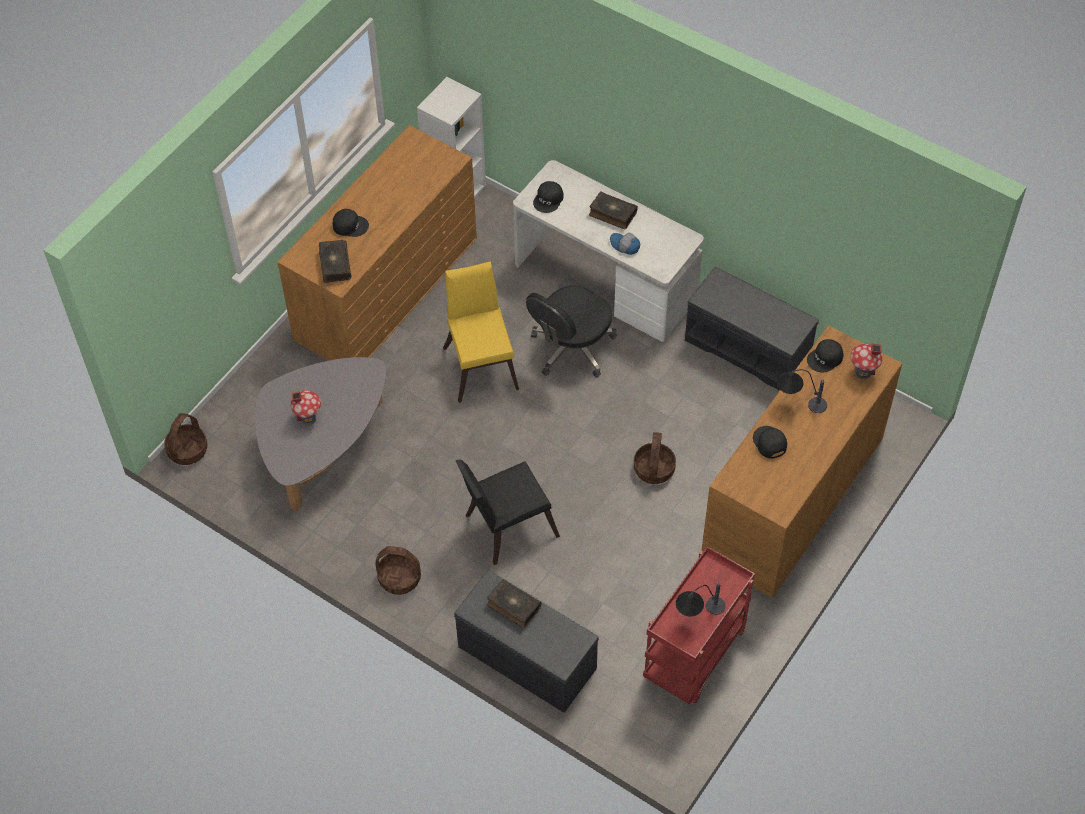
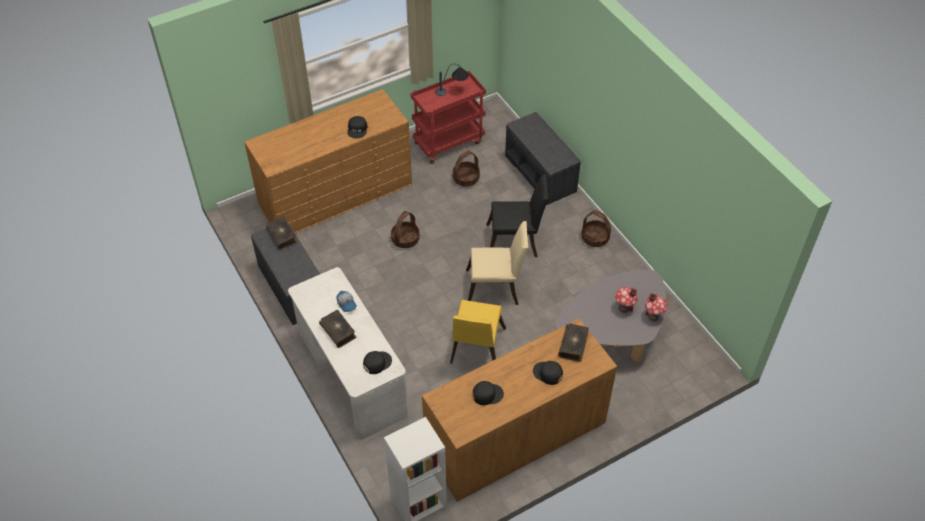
camera: 155 degrees left, 5 degrees down
basket [164,413,207,465] -> basket moved to [452,150,480,187]
book [487,579,542,628] -> book moved to [266,217,297,250]
black office chair [526,285,617,377] -> none
table lamp [777,369,827,413] -> none
black cap [807,339,844,372] -> black cap moved to [473,381,504,405]
toy house [851,344,882,379] -> toy house moved to [645,293,668,322]
none -> beige chair [466,221,528,305]

